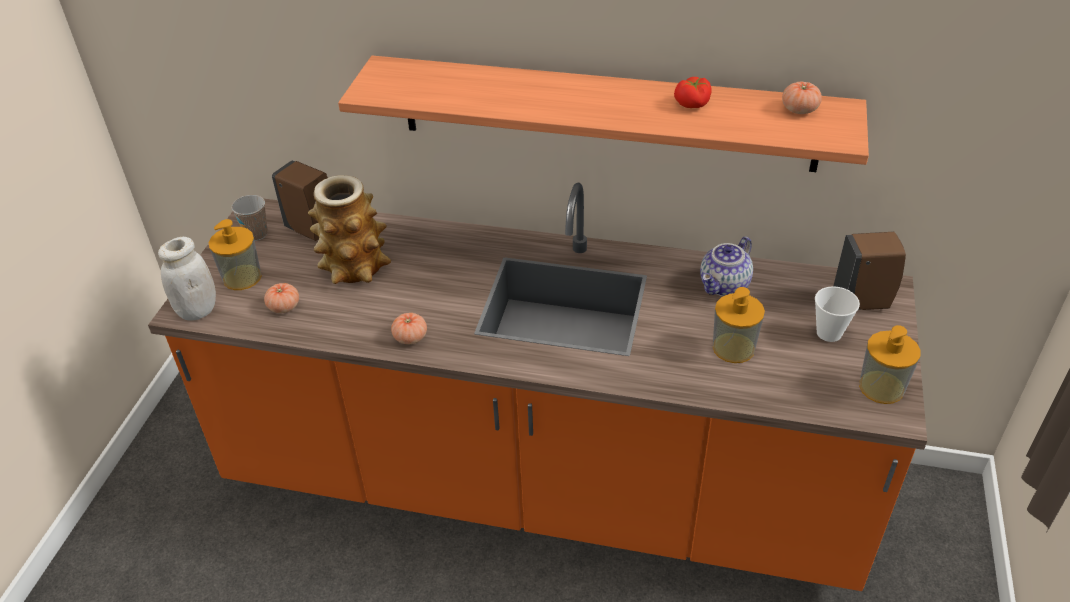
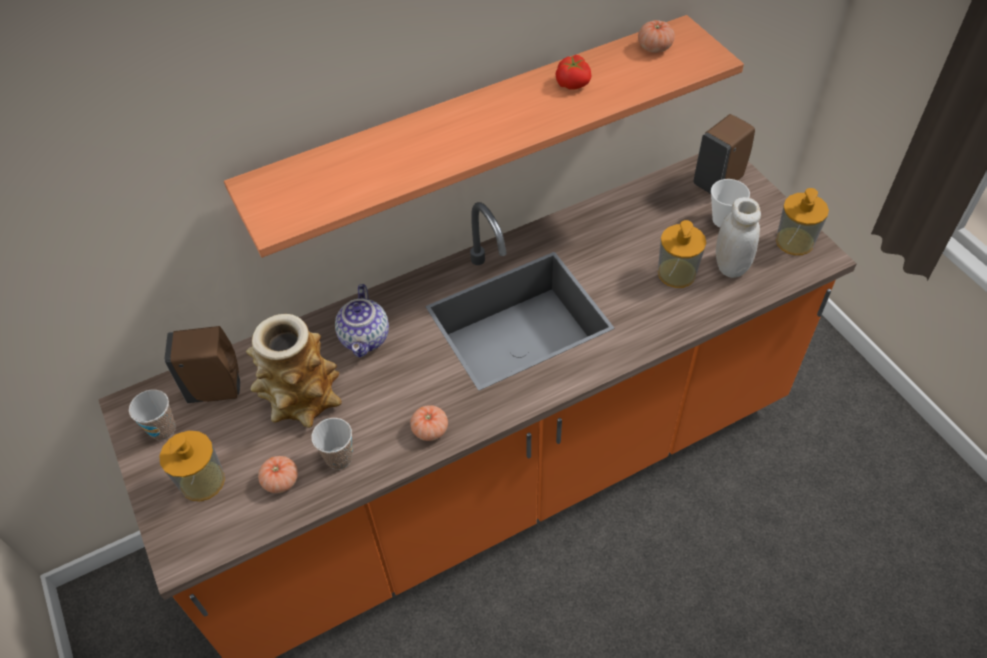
camera: 40 degrees left, 10 degrees up
white jar [158,237,216,321] -> white jar moved to [716,197,761,278]
teapot [700,236,753,296] -> teapot moved to [335,284,389,357]
none -> cup [311,418,353,470]

